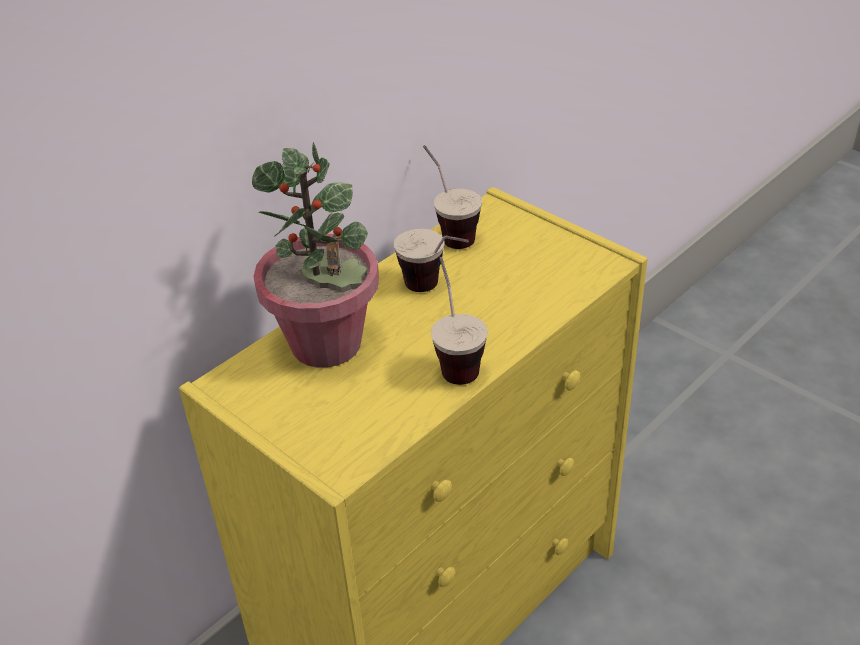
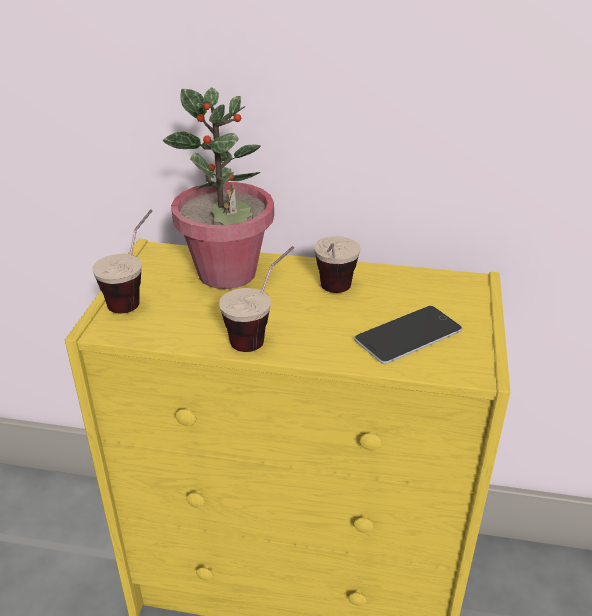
camera: 55 degrees right, 5 degrees down
cup [423,145,482,249] -> cup moved to [92,209,152,313]
none -> phone [354,306,463,364]

